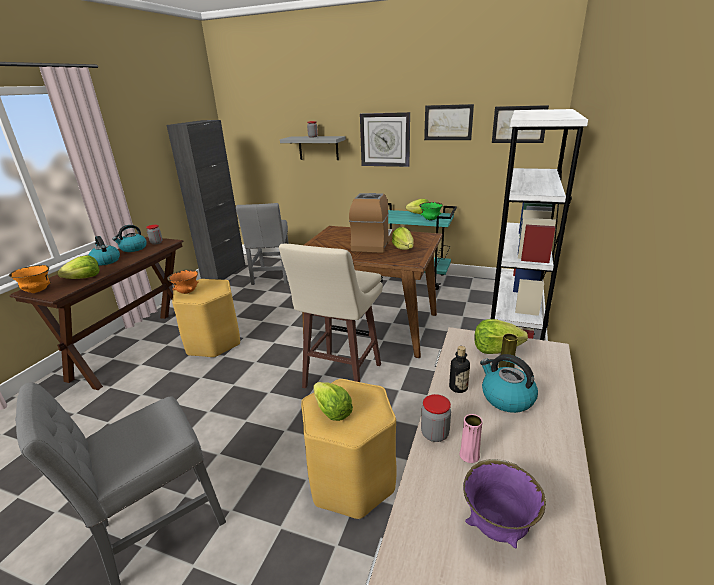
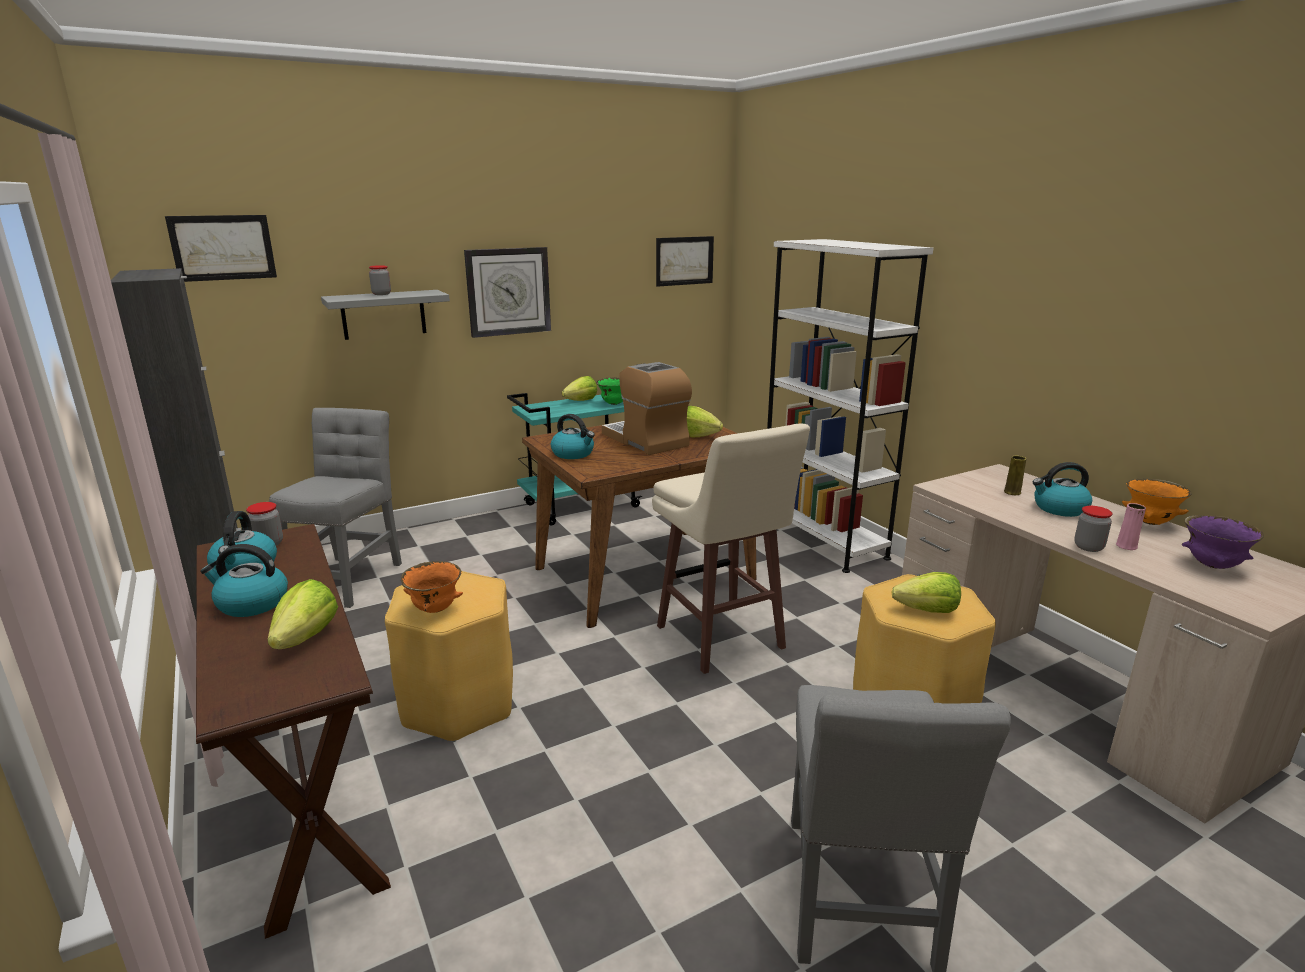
camera: 50 degrees left, 5 degrees down
orange bowl [9,265,51,293] -> orange bowl moved to [1122,479,1192,525]
grey chair [236,203,289,285] -> grey chair turned 120 degrees counterclockwise [269,408,402,608]
picture [424,104,474,140] -> picture moved to [165,215,277,282]
bottle [449,346,470,393] -> none
lettuce [474,319,528,354] -> none
none -> kettle [551,414,595,459]

